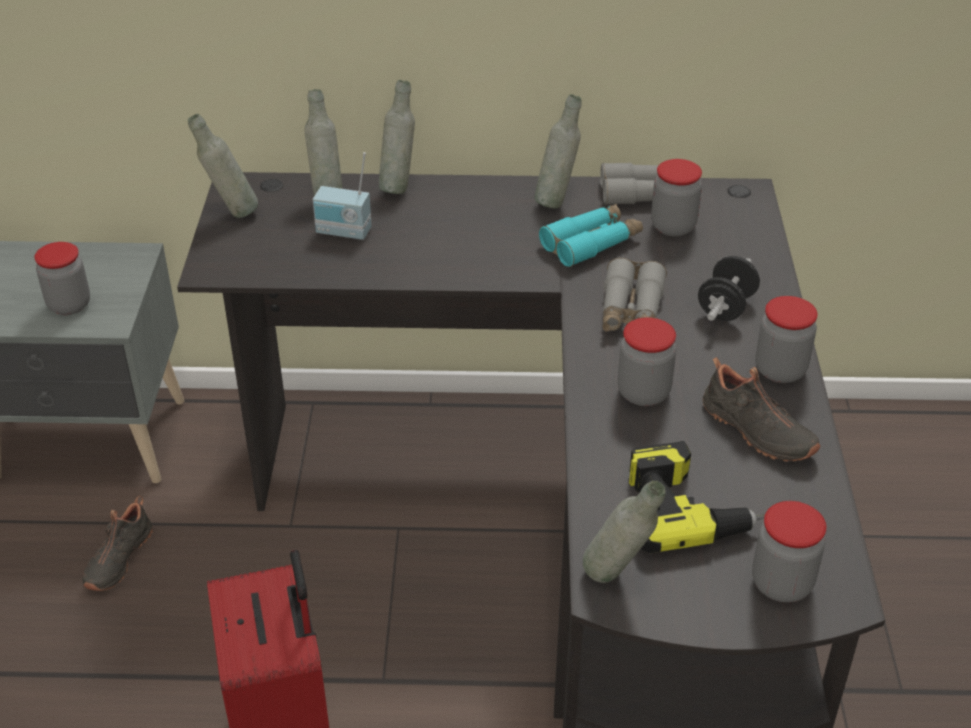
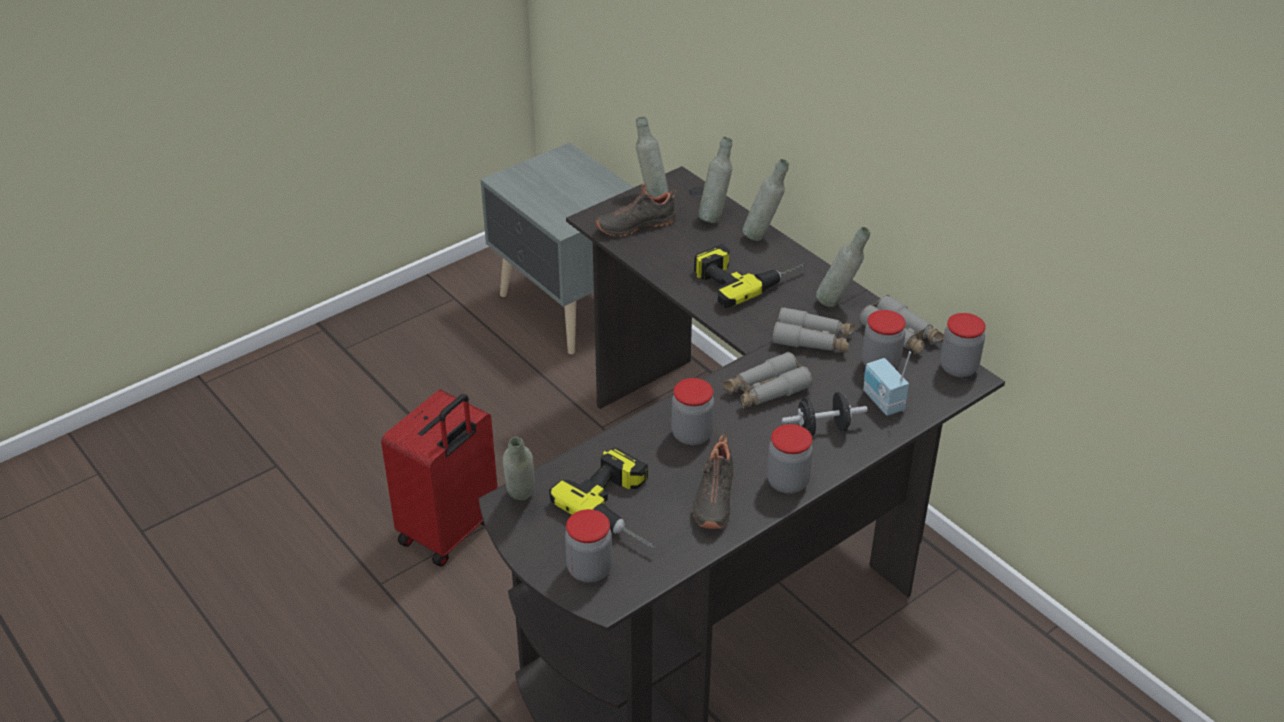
camera: 50 degrees right, 0 degrees up
jar [35,242,90,315] -> jar moved to [940,313,986,377]
black shoe [83,496,153,591] -> black shoe moved to [595,183,677,236]
radio [313,152,372,240] -> radio moved to [863,351,911,416]
turquoise binoculars [539,204,643,267] -> grey binoculars [772,307,855,352]
none -> power drill [694,244,806,308]

